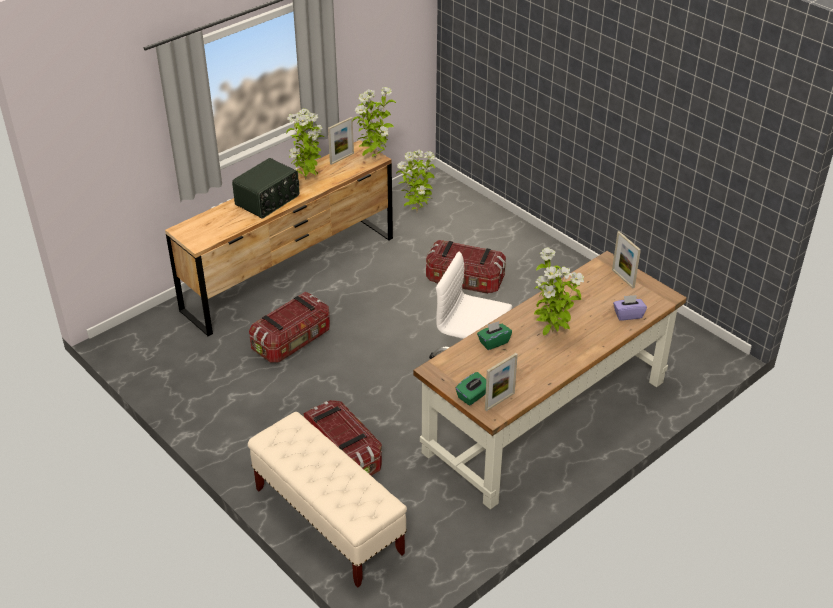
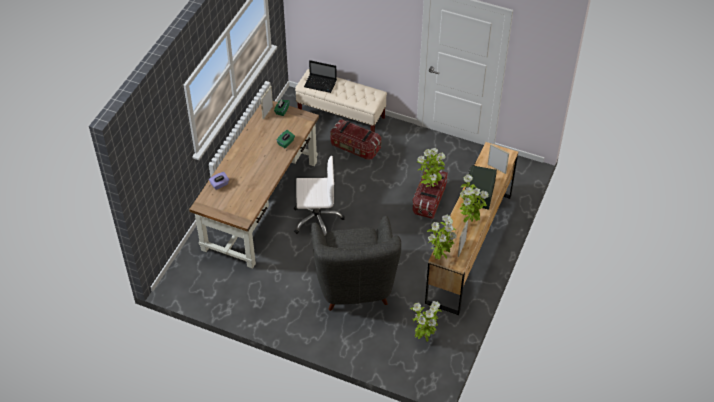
camera: 155 degrees right, 10 degrees up
storage box [426,240,506,294] -> grey armchair [311,216,401,311]
potted plant [534,248,584,336] -> potted plant moved to [417,148,446,187]
picture frame [612,231,641,288] -> picture frame moved to [488,144,509,174]
none -> laptop [304,60,337,93]

